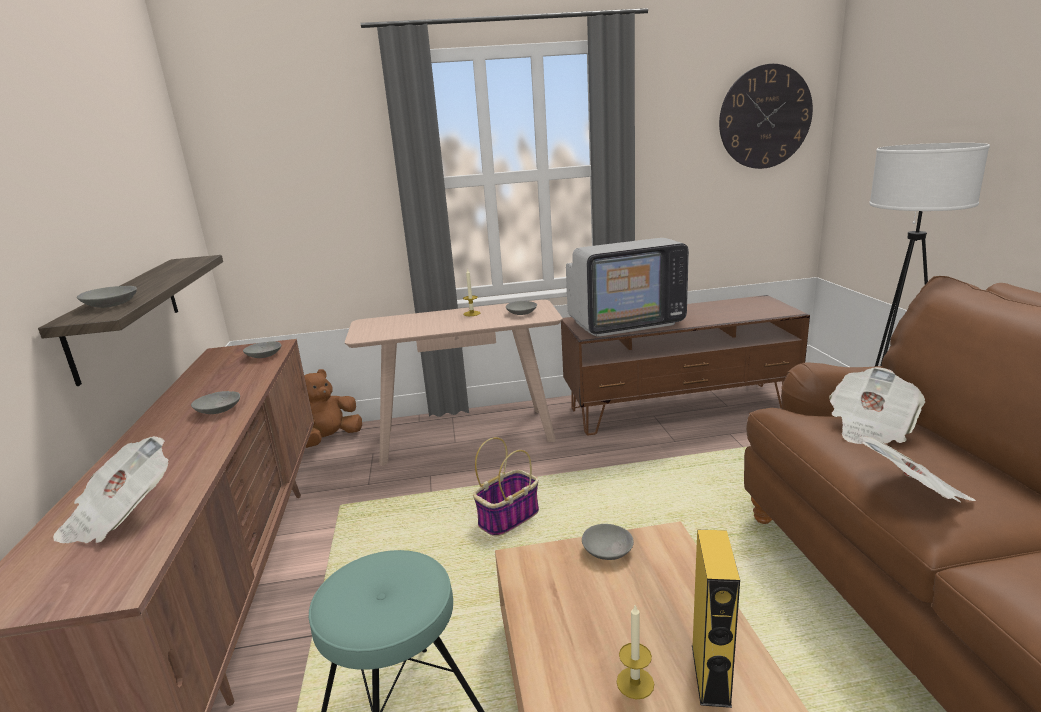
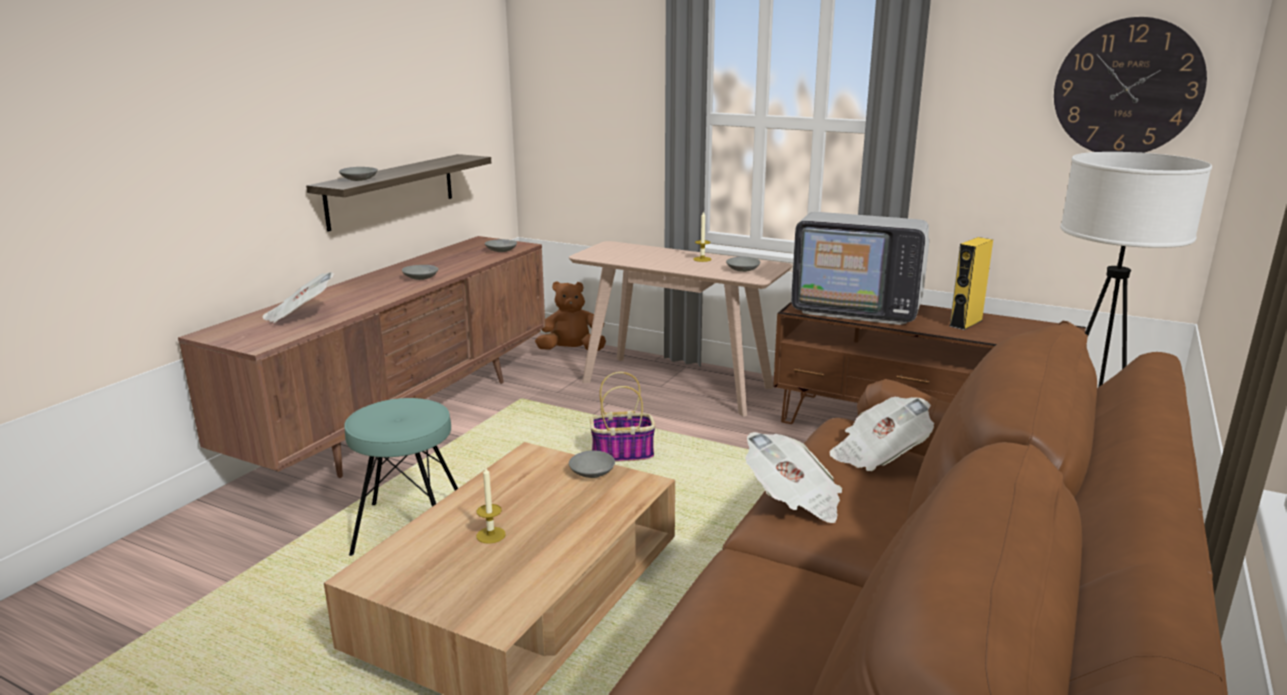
camera: 35 degrees right, 0 degrees up
yellow speaker [692,530,740,708] -> yellow speaker moved to [950,237,993,330]

